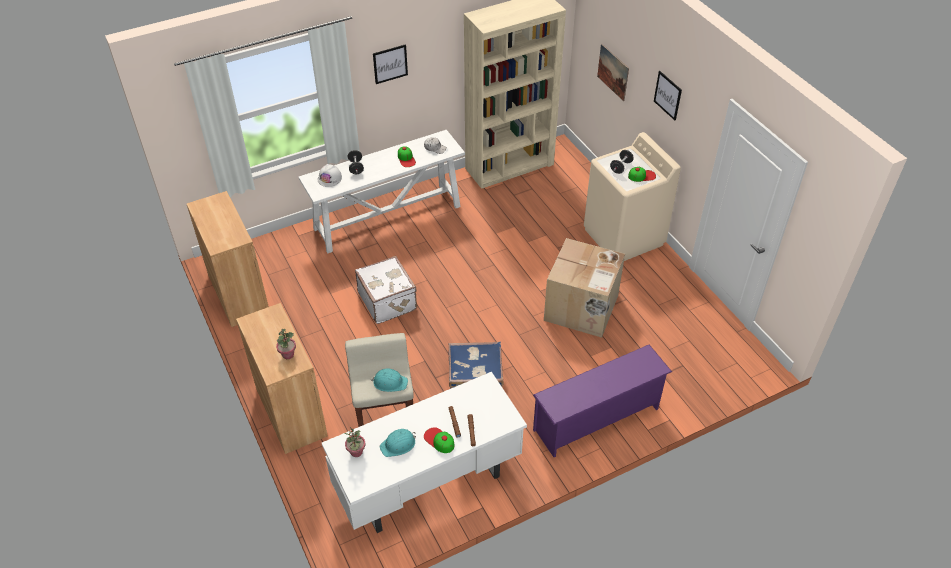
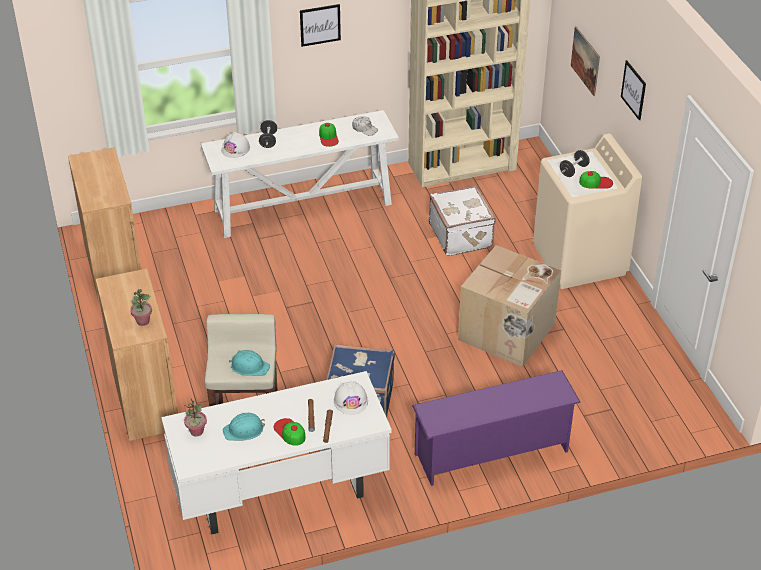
camera: 10 degrees right, 5 degrees down
white suitcase [355,256,417,324] -> white suitcase moved to [429,186,496,256]
none -> white hard hat [334,381,368,415]

